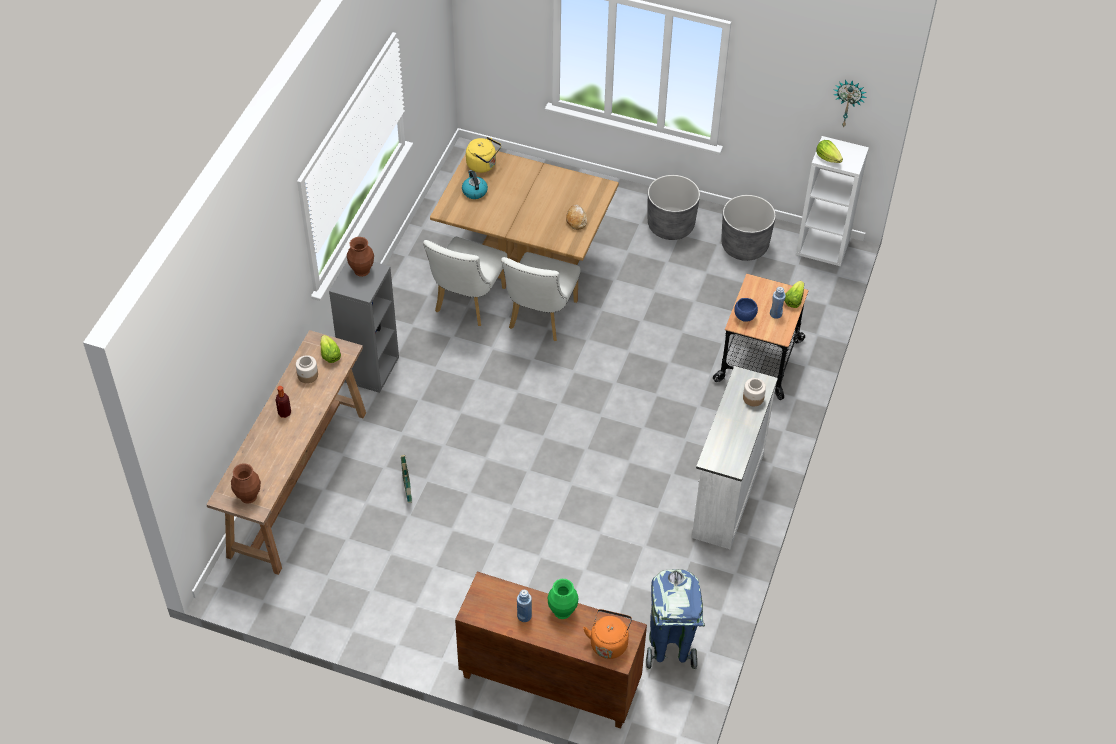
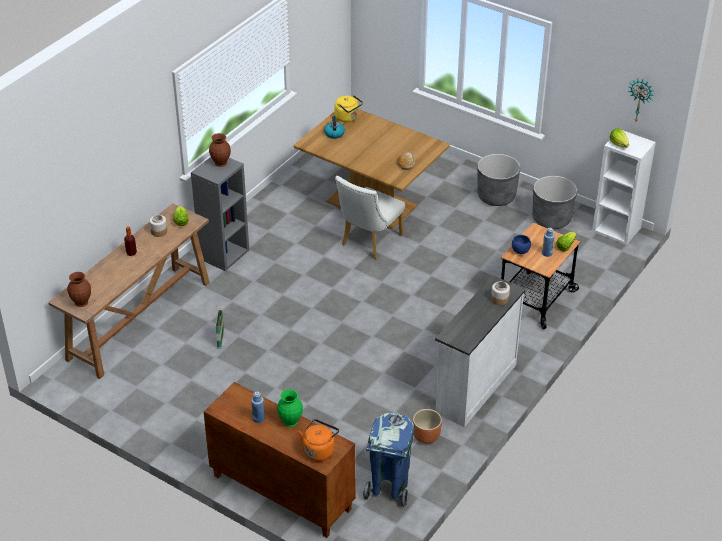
camera: 15 degrees right, 10 degrees down
white chair [423,237,507,326] -> none
none -> brown planter [413,409,442,444]

